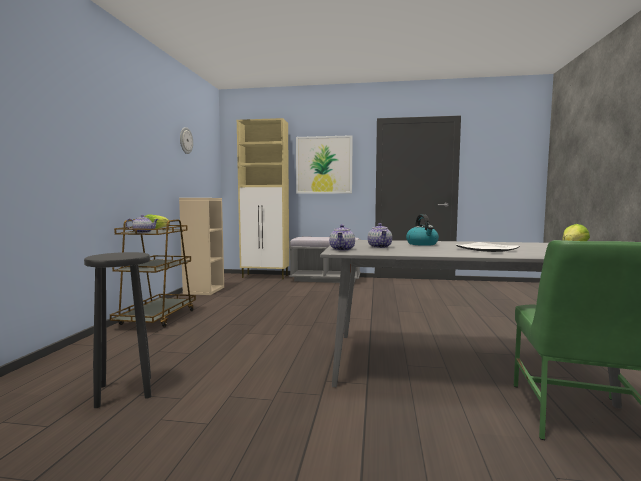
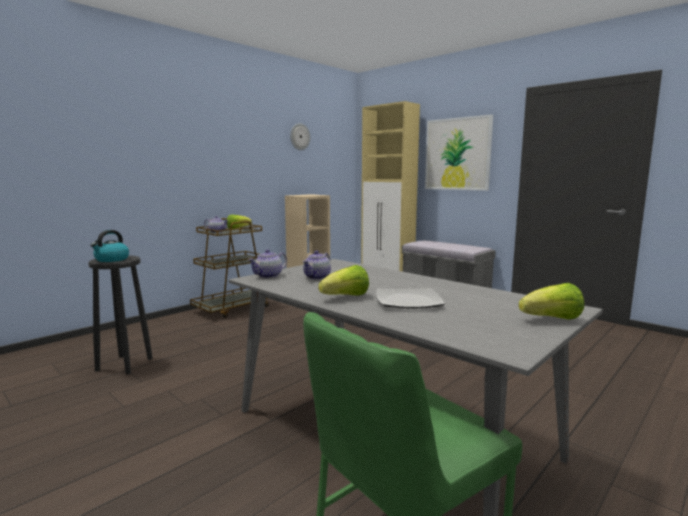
camera: 35 degrees right, 5 degrees up
kettle [406,214,439,246] -> kettle moved to [90,230,129,262]
none -> lettuce [318,265,369,296]

